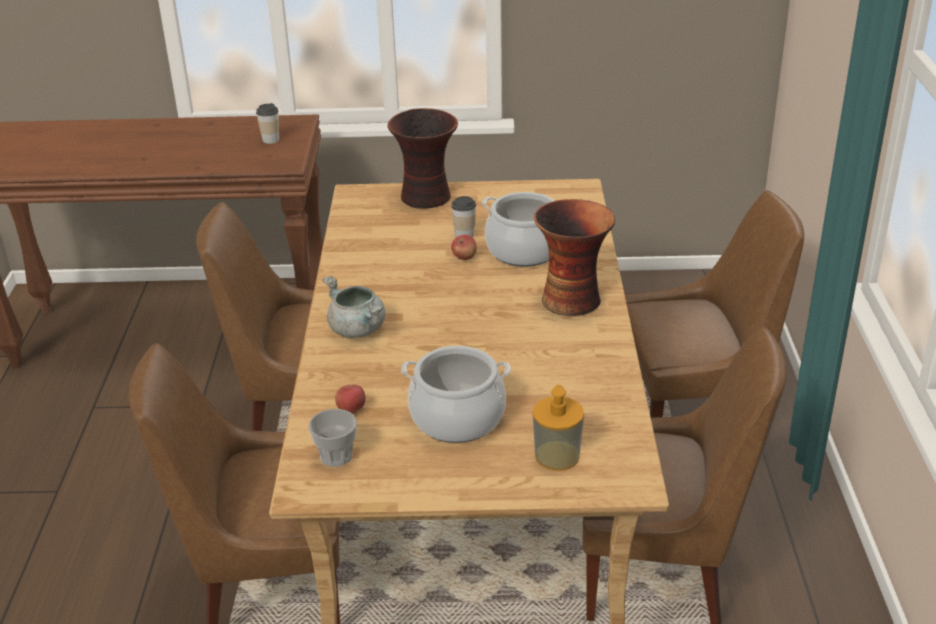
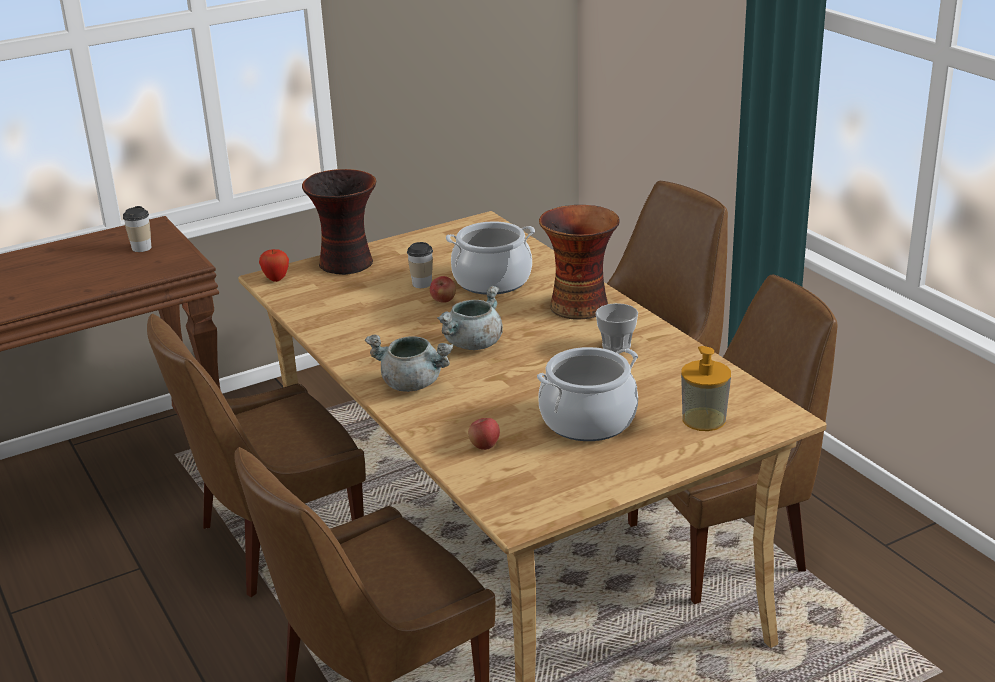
camera: 30 degrees left, 5 degrees down
cup [308,409,357,467] -> cup moved to [595,303,638,352]
none -> apple [259,249,289,282]
none -> grey cooking pot [437,286,503,350]

